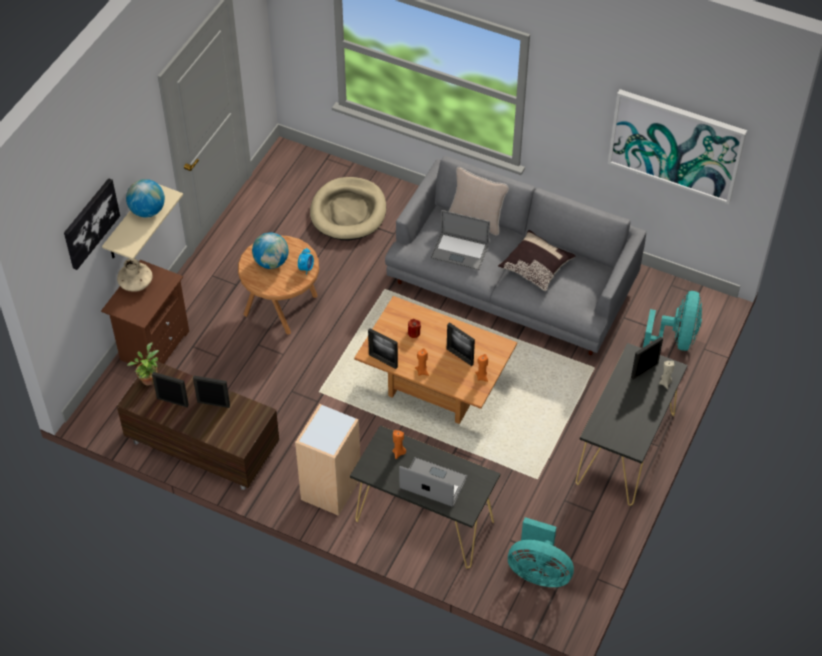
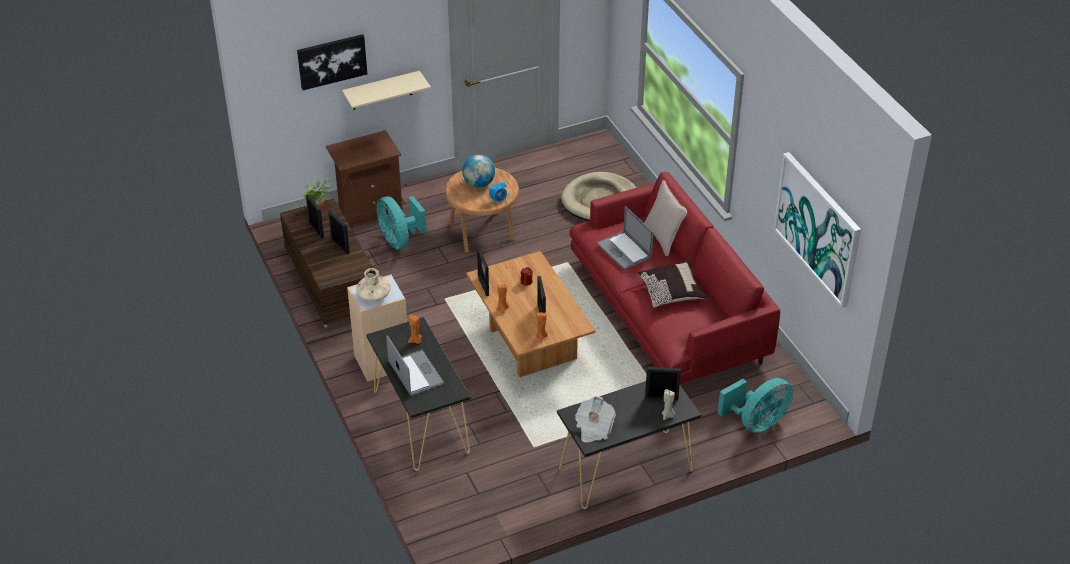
camera: 40 degrees right, 10 degrees down
beige vase [117,258,153,292] -> beige vase moved to [356,268,391,302]
globe [126,179,165,218] -> none
grey sofa [385,156,646,355] -> red sofa [570,172,780,384]
turquoise fan [508,517,574,587] -> turquoise fan moved to [377,196,427,249]
none -> newspaper [575,396,616,442]

